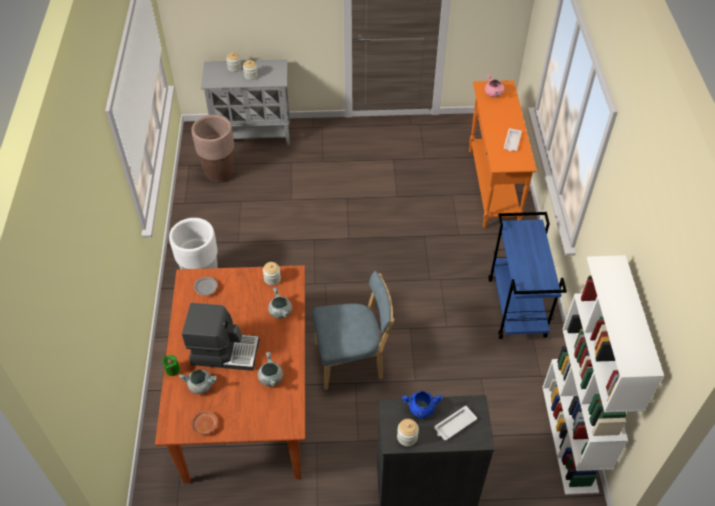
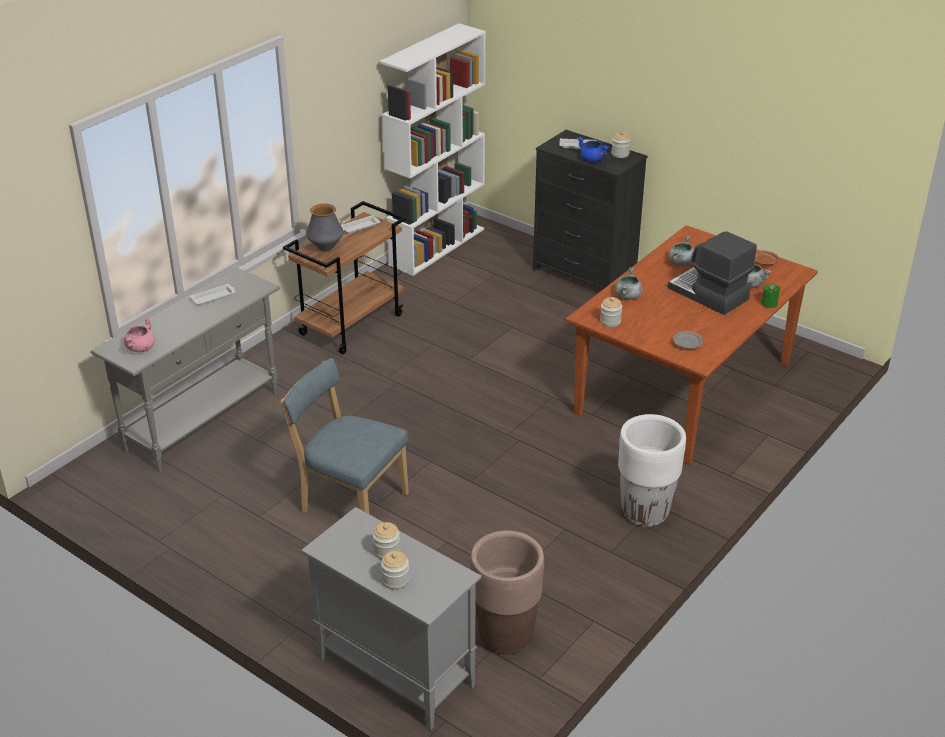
camera: 140 degrees left, 15 degrees down
blue chair [312,271,394,390] -> blue chair moved to [280,358,409,514]
orange console table [469,80,537,228] -> grey console table [90,268,280,472]
blue cart [488,212,567,339] -> brown cart [283,201,406,354]
none -> vase [306,204,344,252]
none -> white tray [341,215,380,234]

